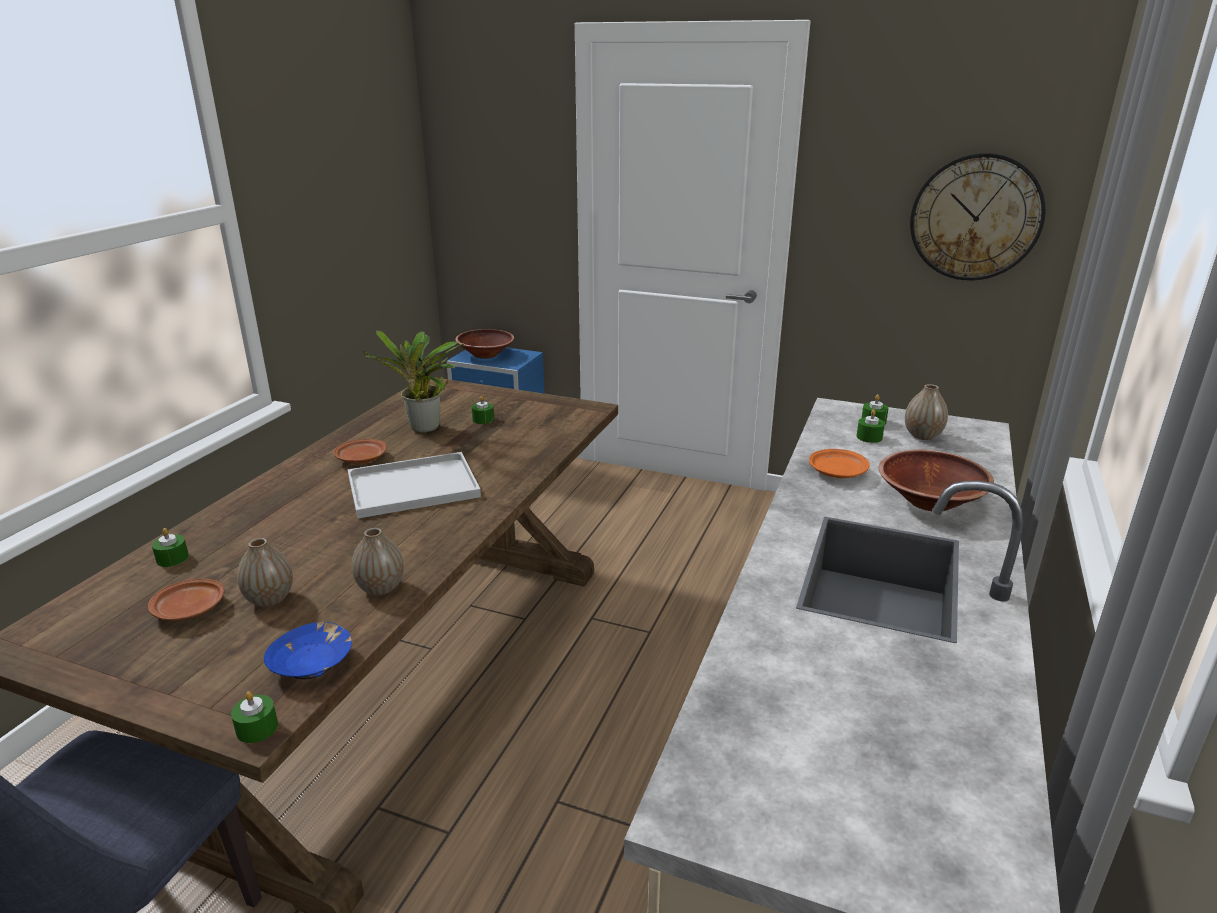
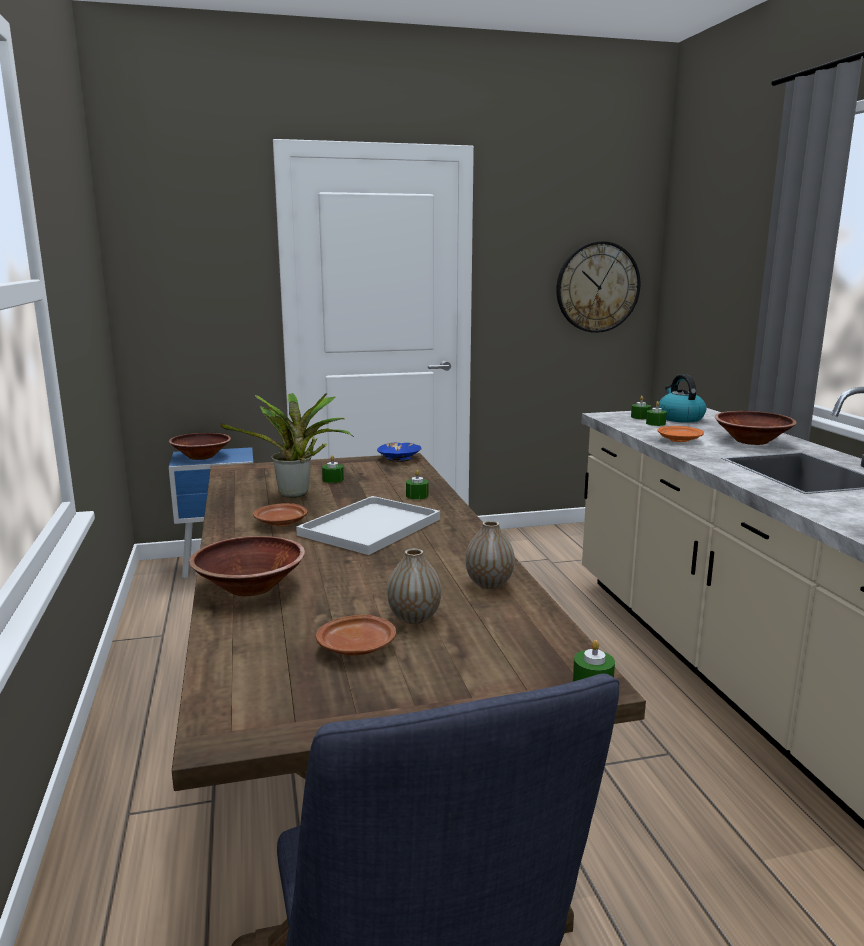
camera: 35 degrees left, 10 degrees down
green candle [152,528,189,567] -> green candle moved to [406,470,429,499]
blue bowl [264,622,352,679] -> blue bowl moved to [377,443,422,462]
vase [905,384,948,440] -> kettle [658,374,707,423]
none -> brown bowl [189,536,305,596]

